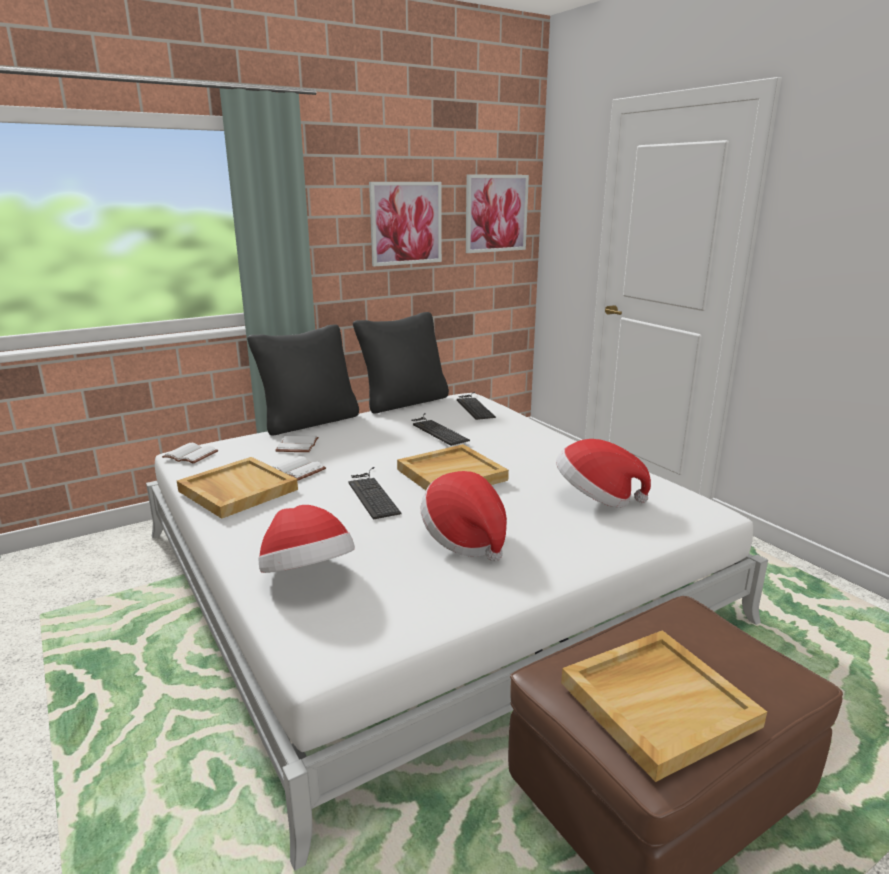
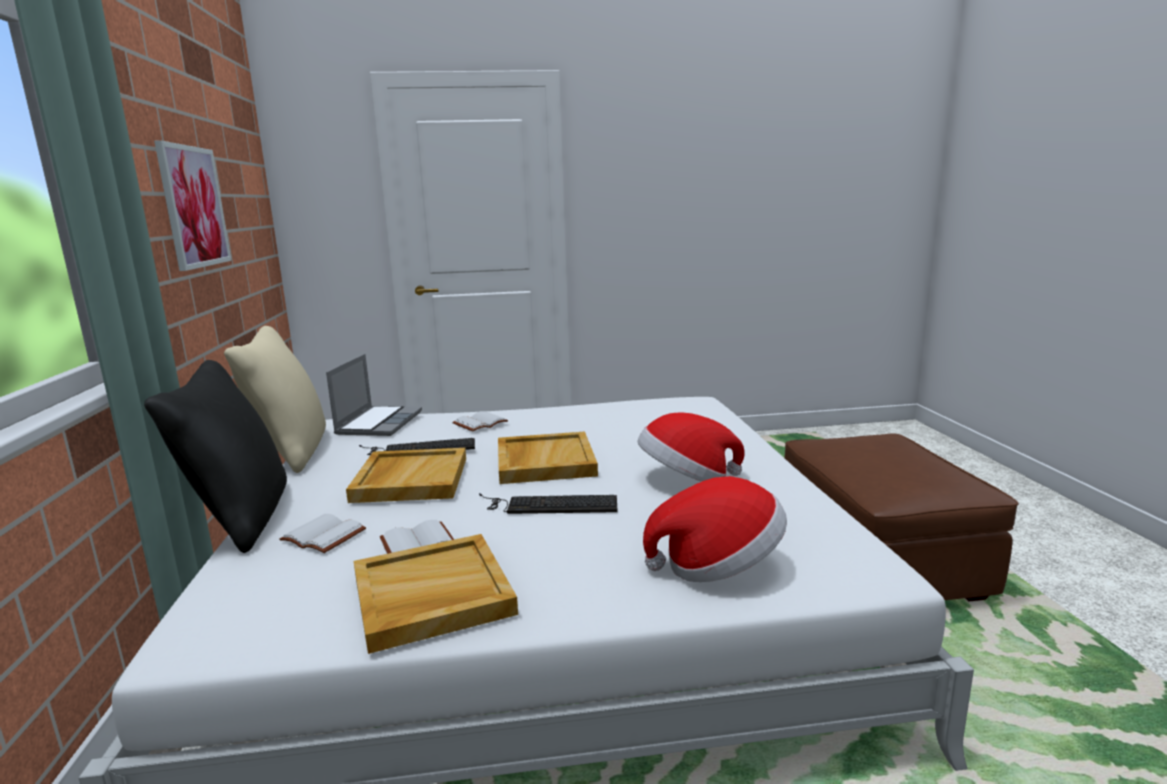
camera: 65 degrees left, 5 degrees down
white book [162,443,218,464] -> white book moved to [452,411,508,431]
black pillow [353,312,449,413] -> beige pillow [224,326,326,473]
keyboard [457,392,496,420] -> laptop [326,354,422,436]
picture [466,174,529,253] -> none
hat [556,439,651,508] -> none
beige tray [561,630,767,782] -> beige tray moved to [346,448,466,503]

